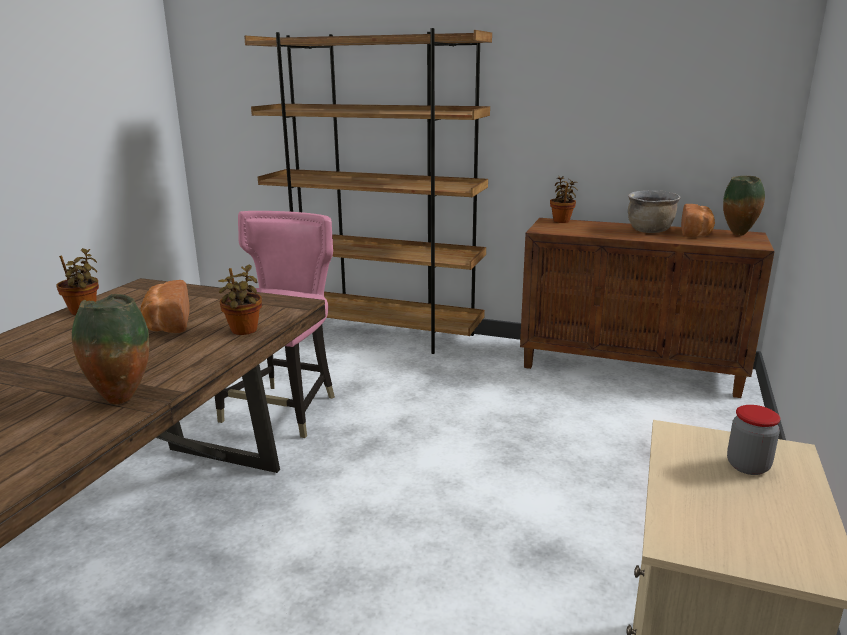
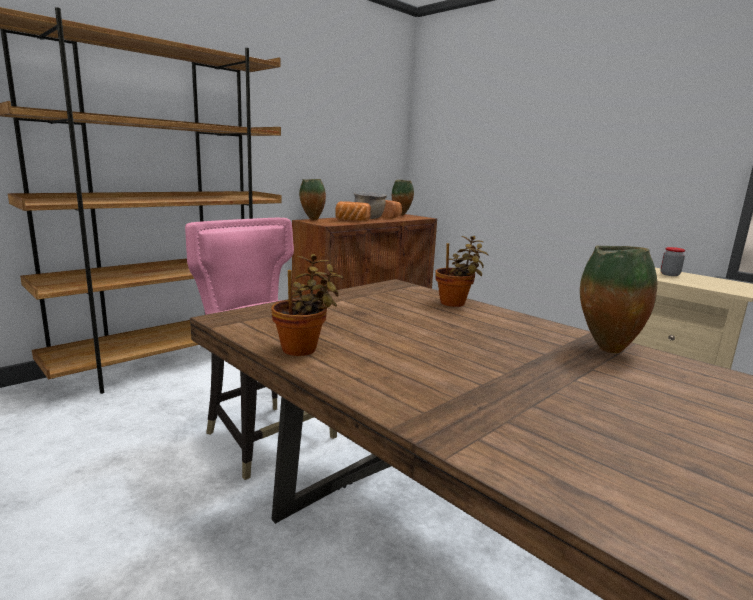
camera: 65 degrees left, 5 degrees down
bread [141,280,190,333] -> bread moved to [335,201,371,221]
potted plant [550,176,578,223] -> vase [299,179,326,220]

